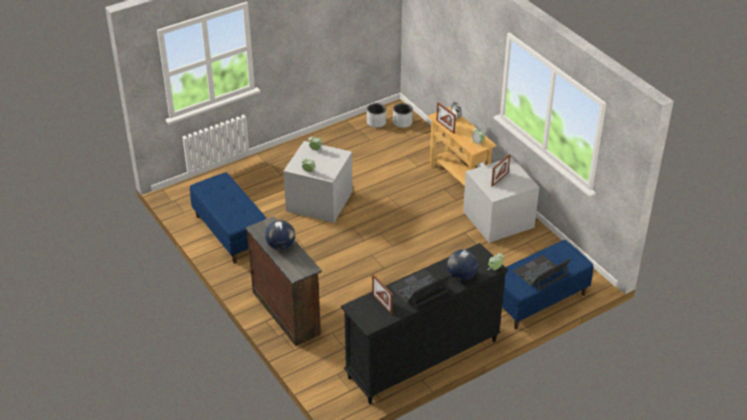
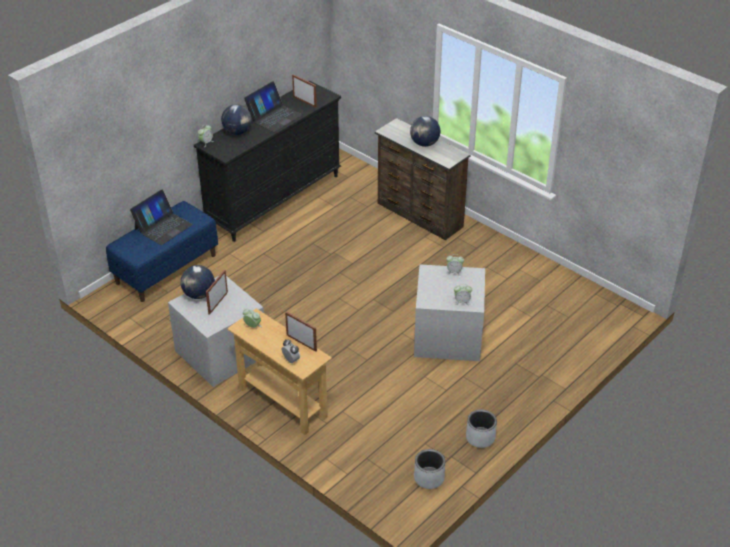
camera: 165 degrees right, 0 degrees up
blue bench [190,172,266,264] -> none
grey planter [393,103,413,128] -> grey planter moved to [466,409,497,448]
none -> globe [180,265,215,299]

